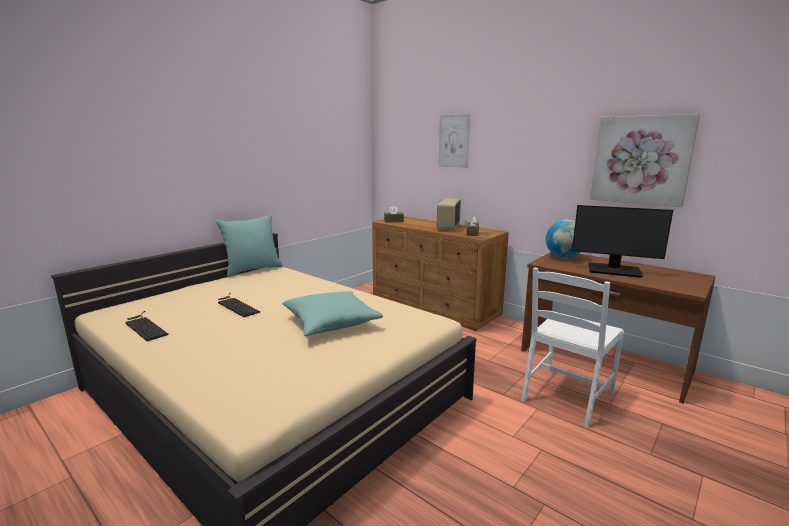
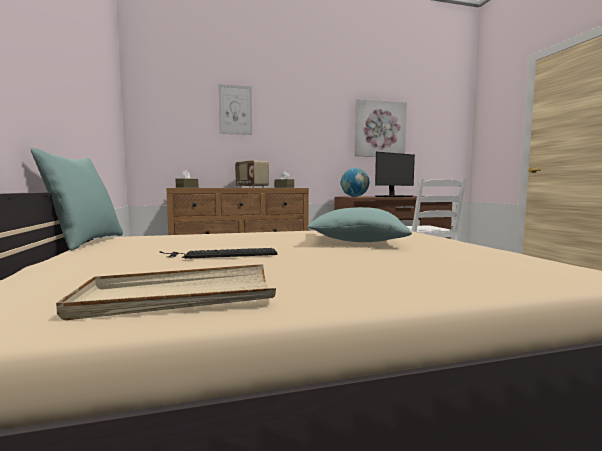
camera: 55 degrees left, 10 degrees down
keyboard [125,311,169,341] -> beige tray [56,264,276,320]

